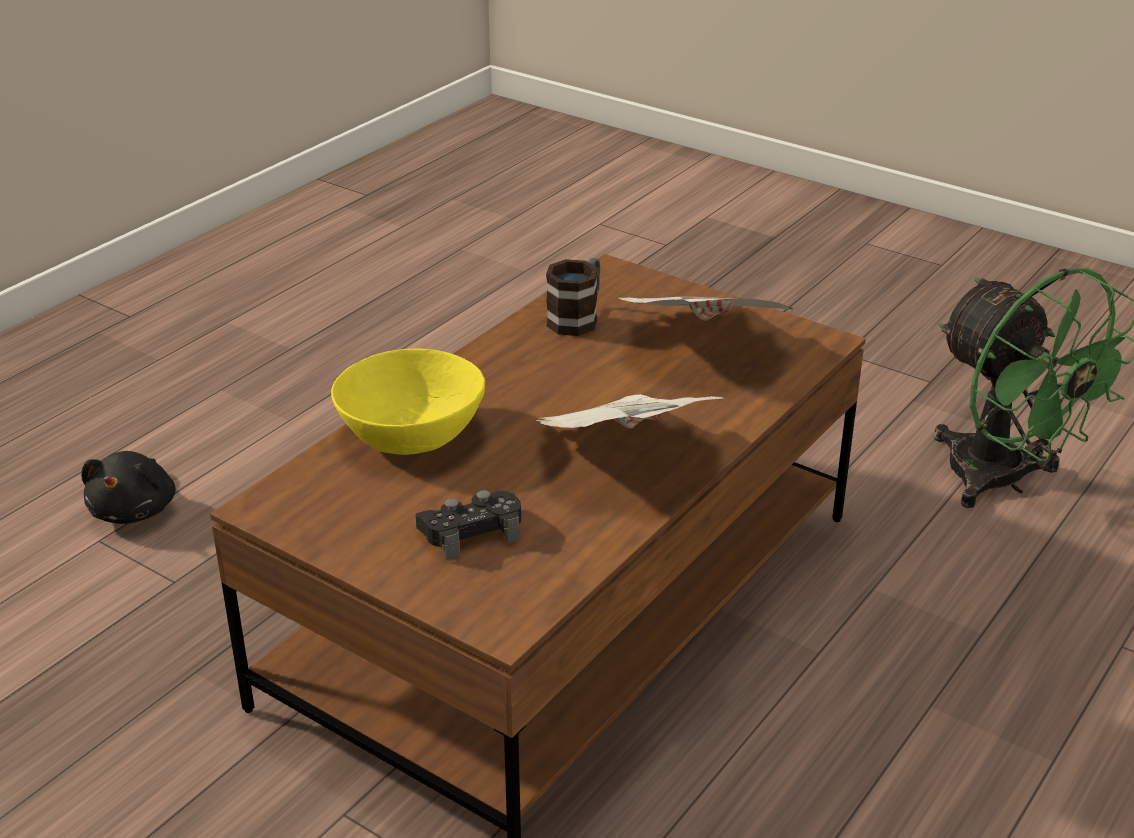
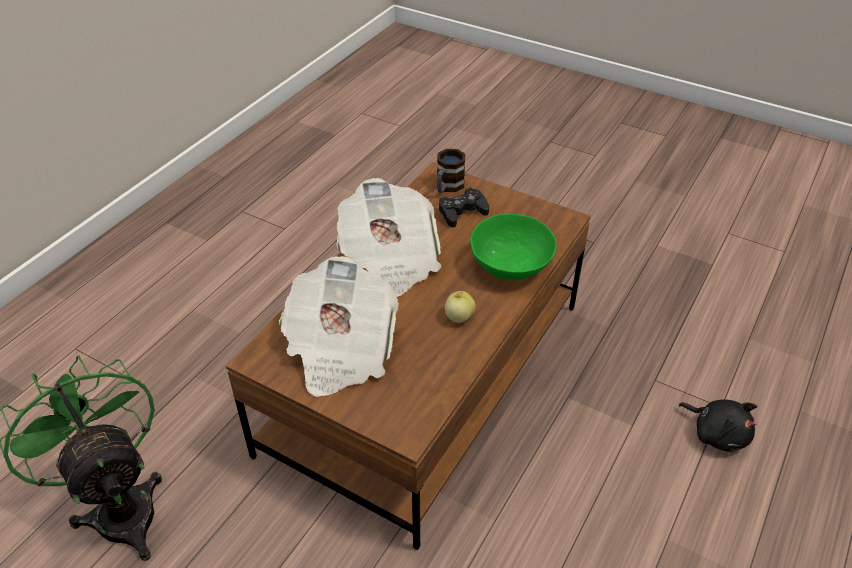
camera: 175 degrees right, 10 degrees up
black plush toy [81,451,176,524] -> black plush toy turned 135 degrees clockwise [679,399,757,452]
yellow bowl [331,349,485,455] -> green bowl [470,214,556,280]
mug [546,258,600,336] -> mug moved to [437,149,465,193]
none -> apple [445,291,476,323]

